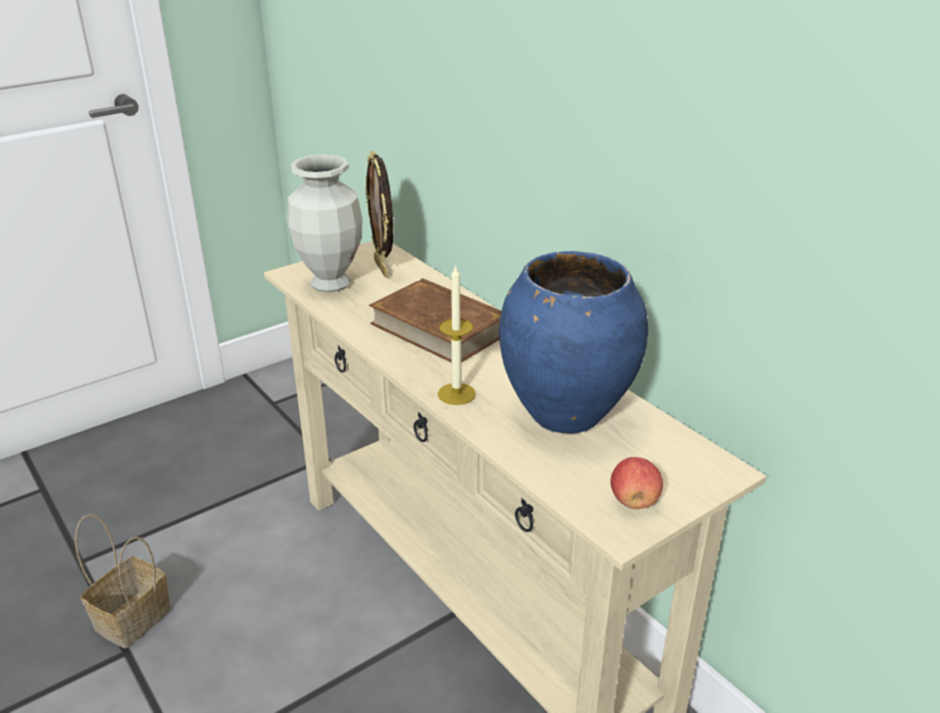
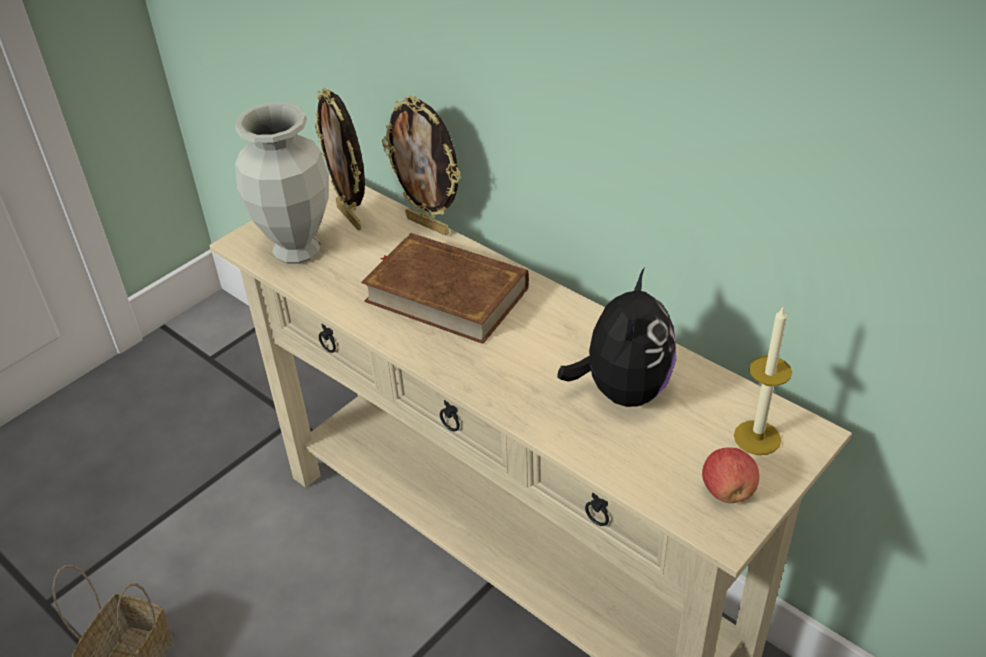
camera: 10 degrees left, 10 degrees up
candle [438,264,476,405] -> candle moved to [734,307,792,455]
blue vase [499,251,648,433] -> plush toy [557,268,676,407]
none -> picture frame [382,96,461,236]

